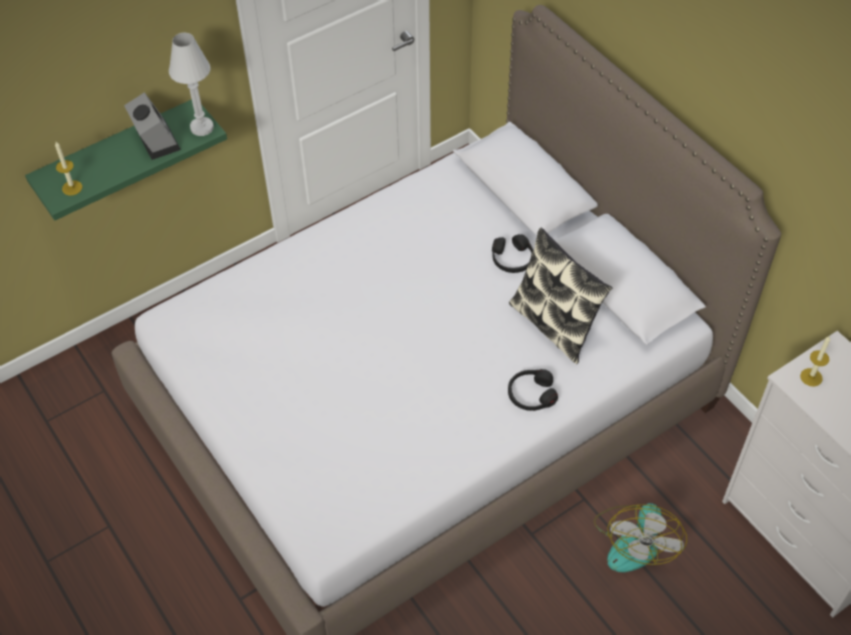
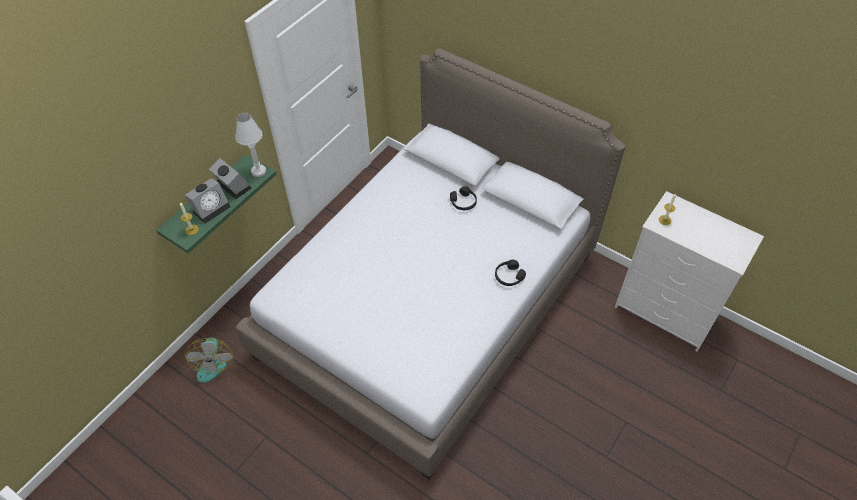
camera: 20 degrees left, 0 degrees up
pillow [509,228,612,364] -> none
fan [594,503,687,572] -> fan moved to [185,337,234,383]
none -> alarm clock [185,178,231,224]

